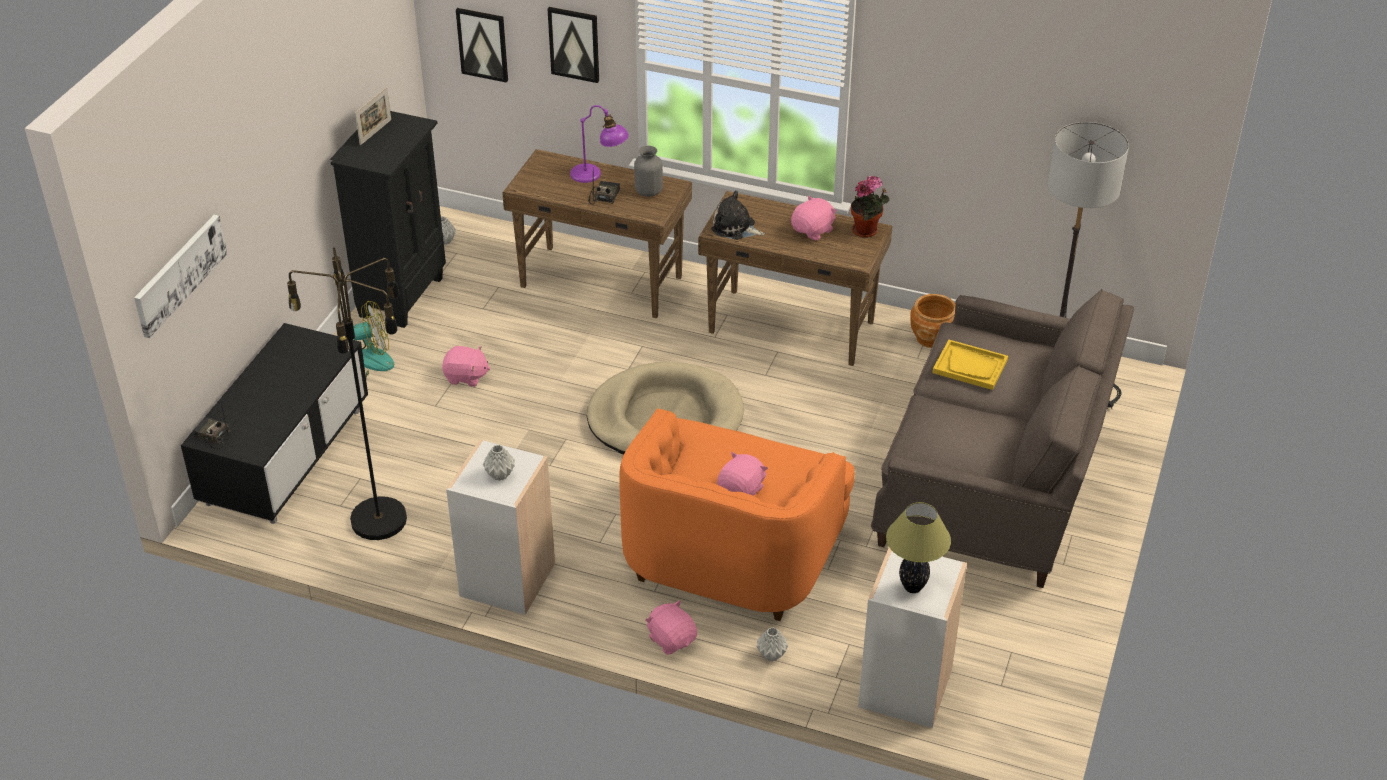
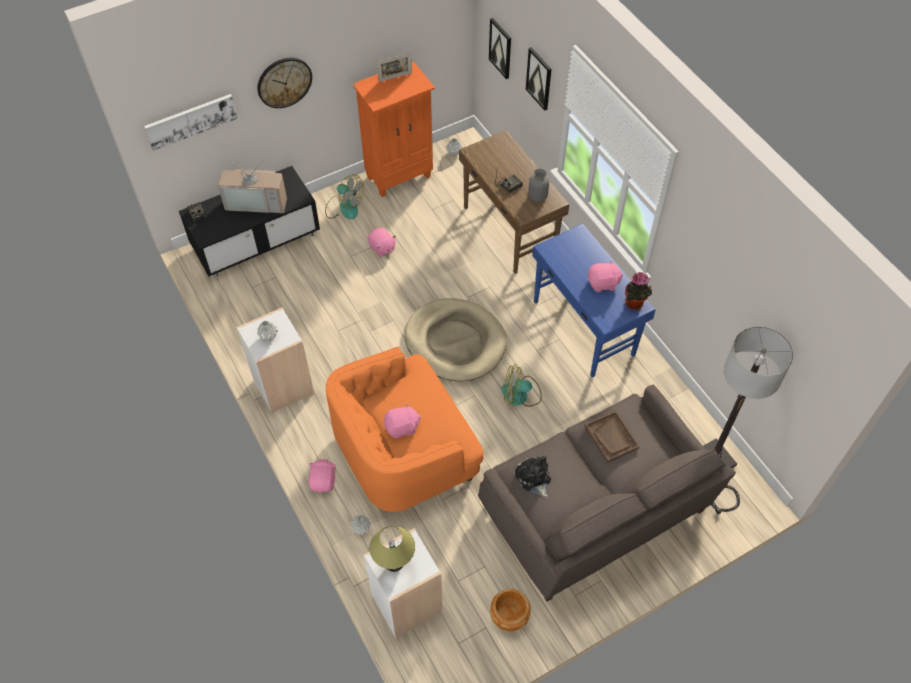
camera: 40 degrees right, 15 degrees up
floor lamp [287,247,407,540] -> none
black cabinet [330,111,446,328] -> orange cabinet [353,62,435,197]
purple table lamp [570,105,629,183] -> none
brown console table [698,191,892,366] -> blue console table [532,224,656,378]
plush toy [711,190,765,240] -> plush toy moved to [515,456,551,498]
brown planter [910,294,955,348] -> brown planter moved to [490,589,531,631]
yellow tray [933,340,1008,390] -> brown tray [584,410,640,463]
none -> television [218,156,287,213]
none -> wall clock [257,58,312,108]
none -> fan [501,364,542,407]

